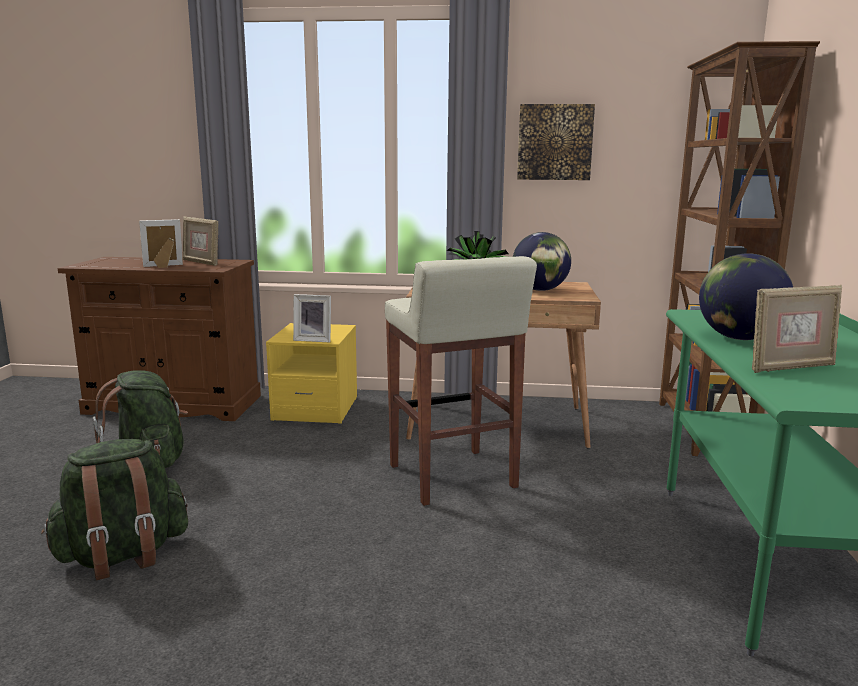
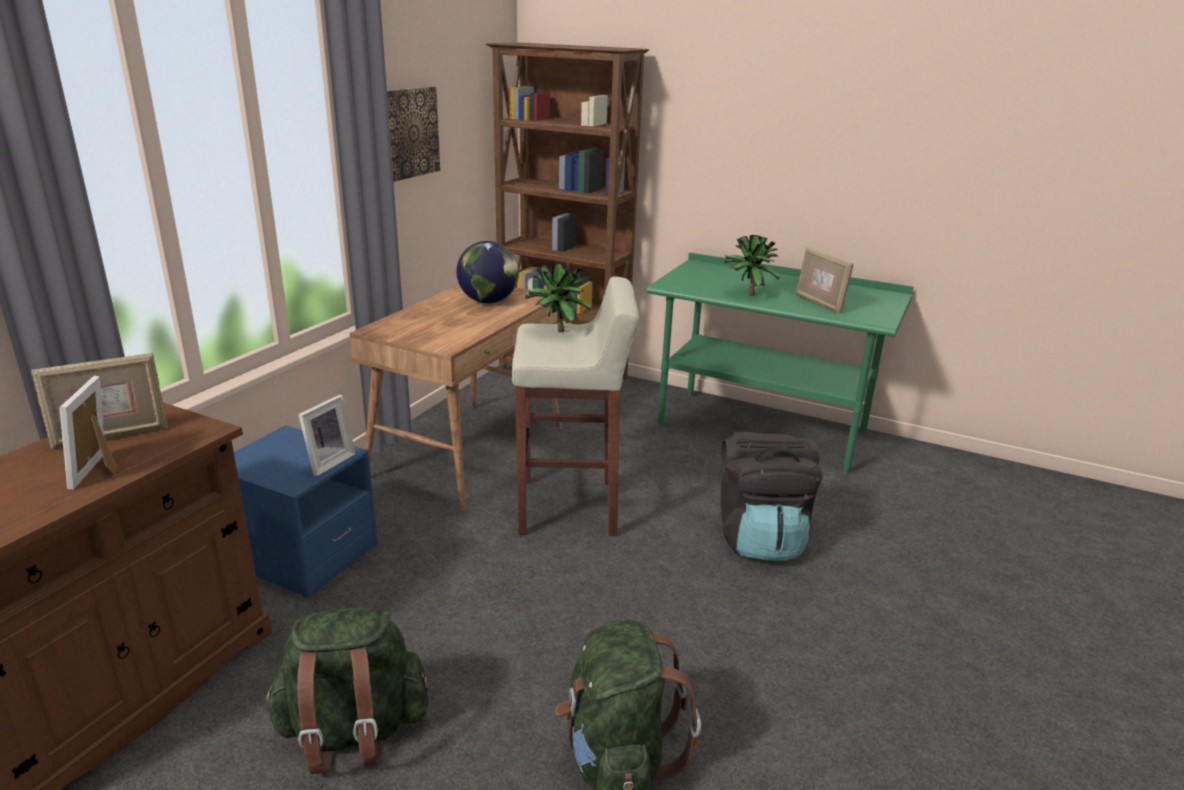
camera: 70 degrees left, 10 degrees up
yellow nightstand [266,323,357,424] -> blue nightstand [234,425,378,598]
globe [699,253,793,340] -> potted plant [724,235,781,296]
picture frame [752,285,842,373] -> picture frame turned 150 degrees clockwise [796,246,854,314]
none -> black backpack [721,432,823,561]

